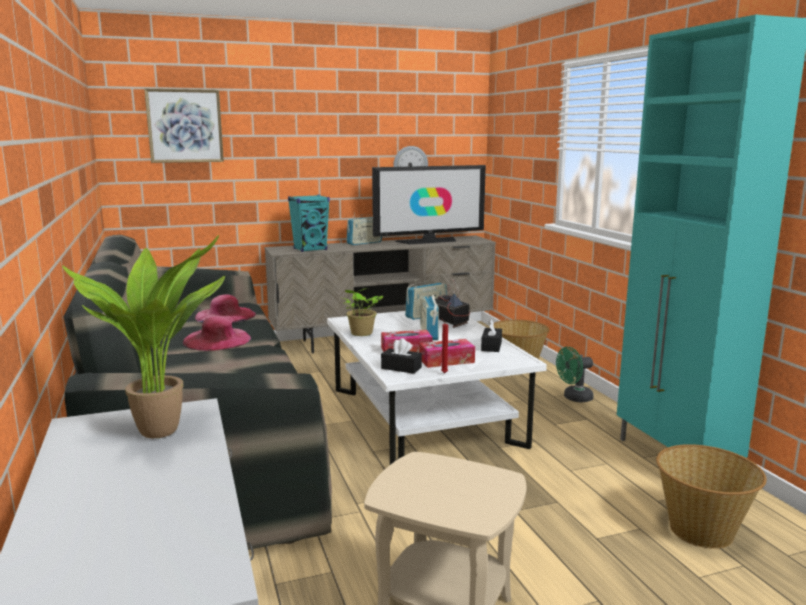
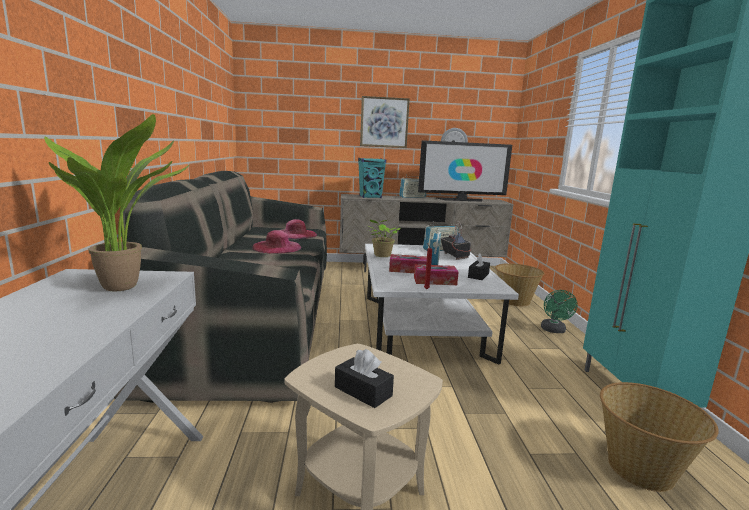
camera: 15 degrees right, 0 degrees up
picture [144,89,224,163] -> picture moved to [360,96,410,148]
black tissue box [381,338,422,374] -> black tissue box moved to [335,349,394,408]
green fan [556,347,594,402] -> green fan turned 75 degrees counterclockwise [541,290,578,333]

